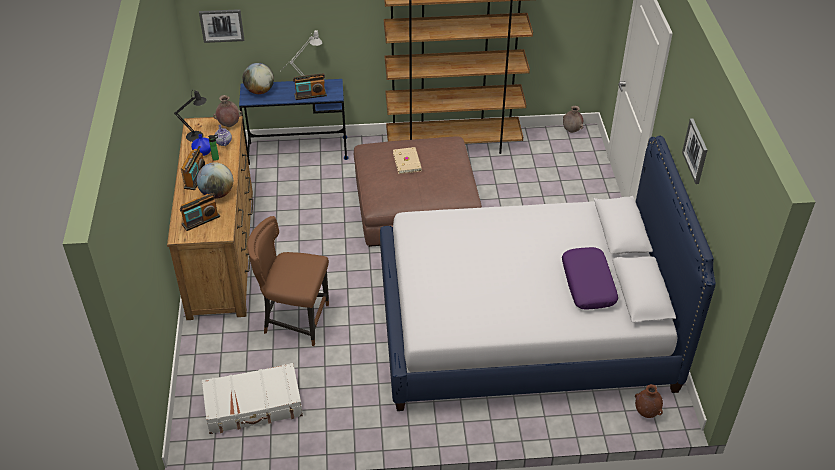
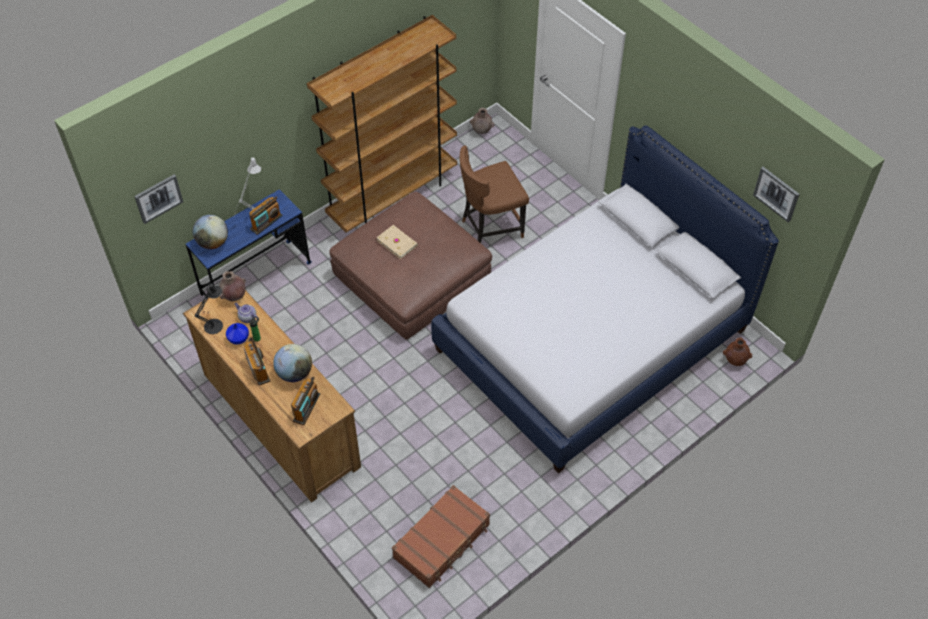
camera: 35 degrees left, 10 degrees up
white suitcase [202,363,303,434] -> brown suitcase [392,485,490,588]
brown chair [248,216,329,346] -> brown chair moved to [460,146,529,243]
purple pillow [562,247,618,310] -> none
picture [682,118,707,184] -> picture moved to [753,167,799,223]

